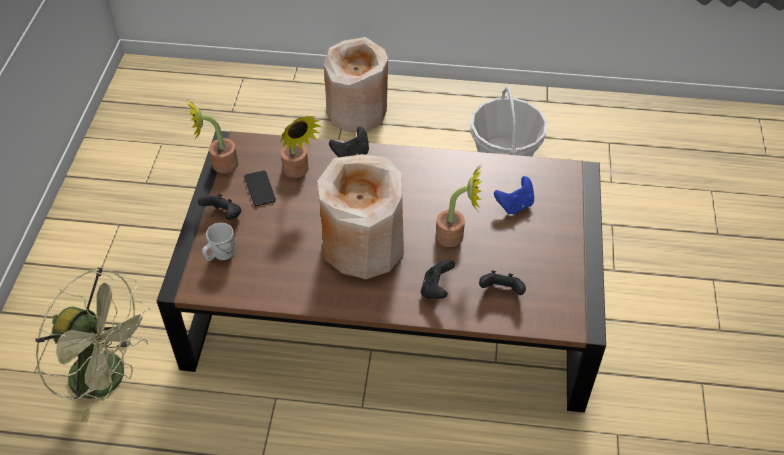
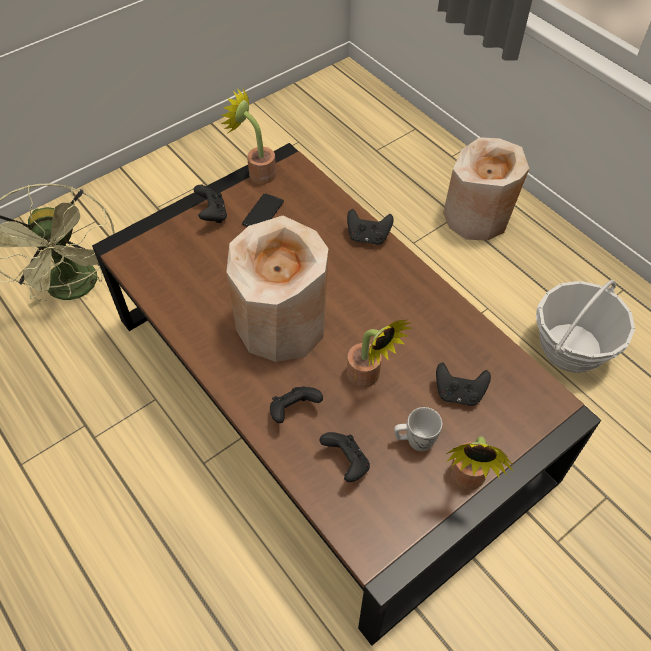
camera: 45 degrees right, 5 degrees up
white mug [202,223,235,261] -> white mug moved to [394,407,442,451]
potted plant [280,116,323,178] -> potted plant moved to [446,436,514,490]
blue game controller [494,176,534,214] -> black game controller [436,363,491,406]

